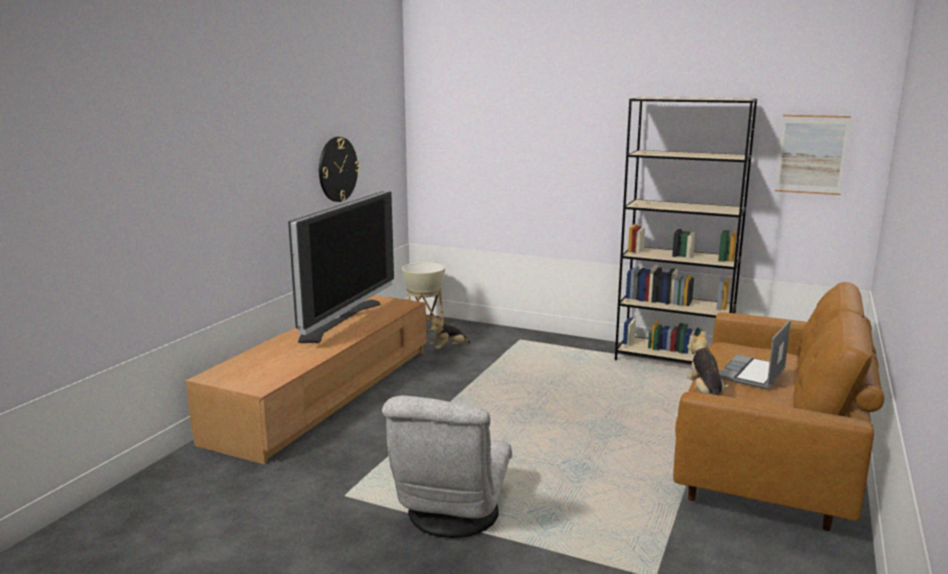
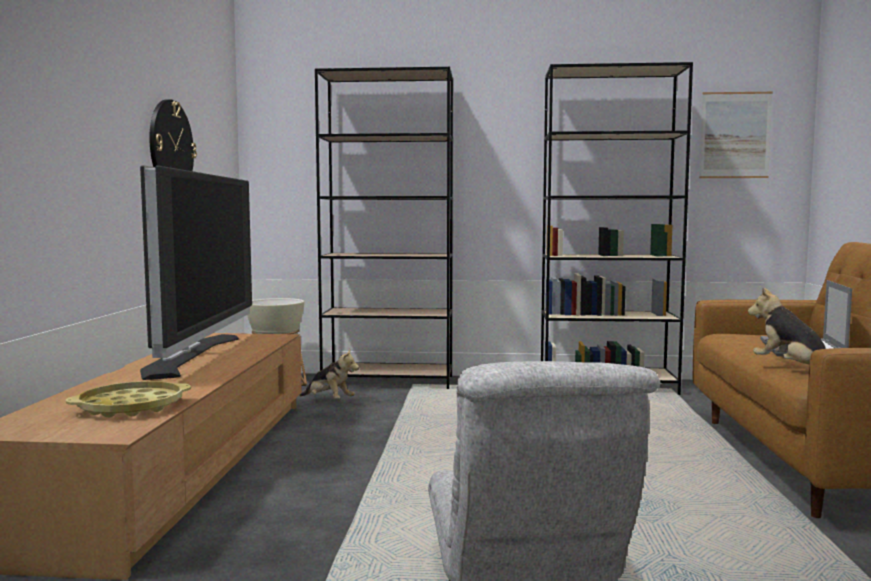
camera: 20 degrees left, 10 degrees down
plush toy [430,316,470,350] -> plush toy turned 90 degrees counterclockwise [299,349,359,399]
none -> yellow tray [66,381,191,418]
none -> beige bookcase [315,67,453,389]

